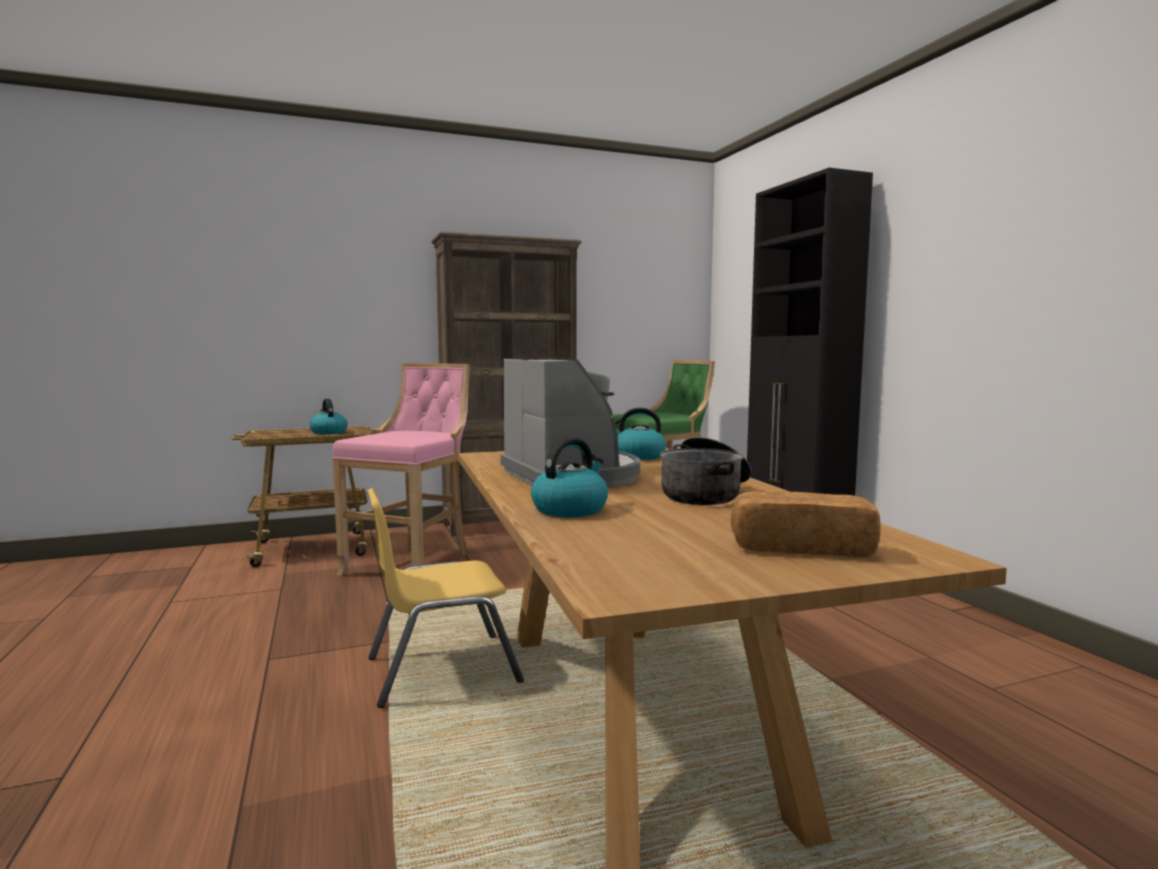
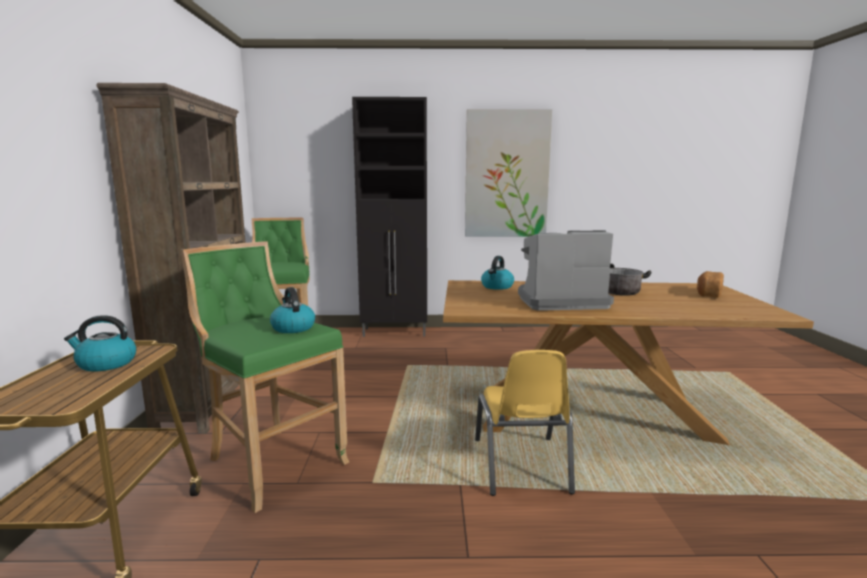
camera: 70 degrees left, 5 degrees up
pink stool [332,363,470,576] -> green stool [181,241,349,513]
kettle [531,437,608,517] -> kettle moved to [270,287,315,333]
none -> picture [465,109,552,237]

